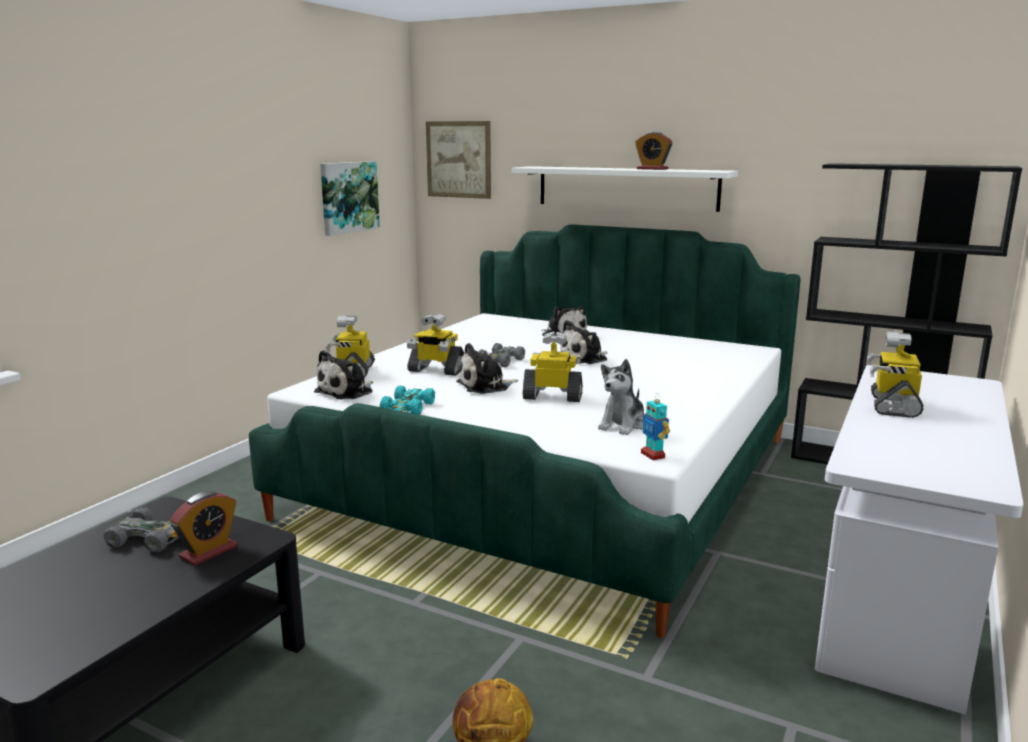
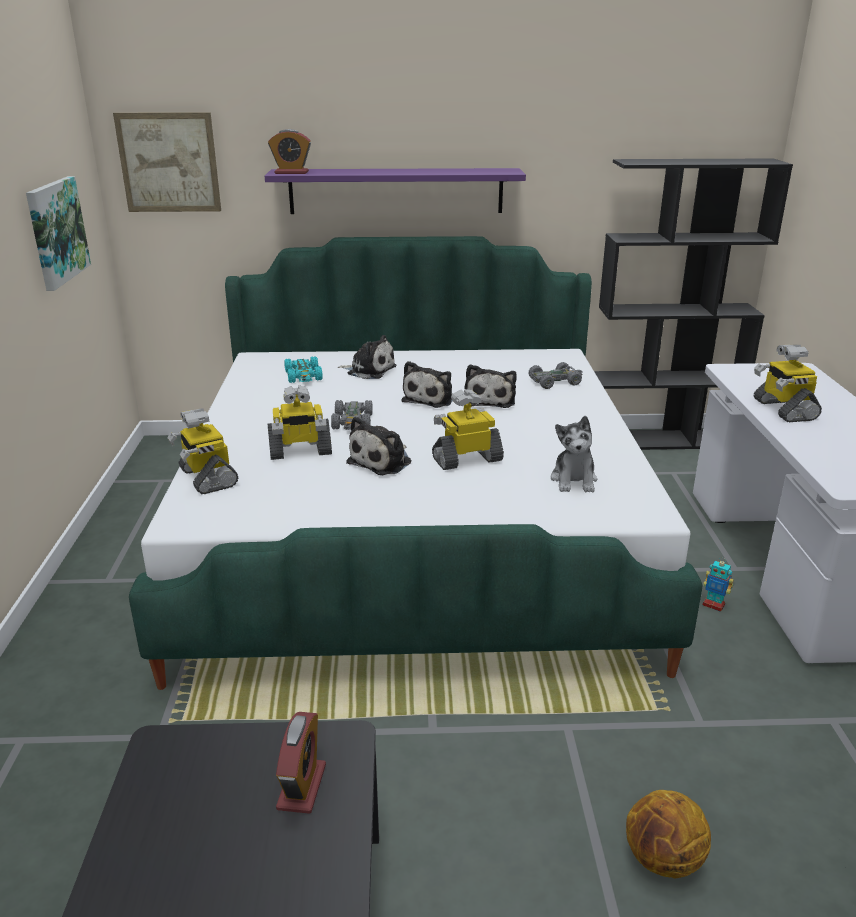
camera: 30 degrees left, 10 degrees up
grey toy car [104,507,179,552] -> grey toy car moved to [529,362,583,389]
plush toy [314,350,373,399] -> plush toy moved to [464,364,517,408]
turquoise toy car [380,386,435,415] -> turquoise toy car moved to [284,356,323,383]
white shelf [512,166,738,212] -> purple shelf [265,168,526,214]
alarm clock [635,132,672,170] -> alarm clock moved to [268,129,311,174]
toy robot [641,394,670,460] -> toy robot moved to [703,557,734,612]

